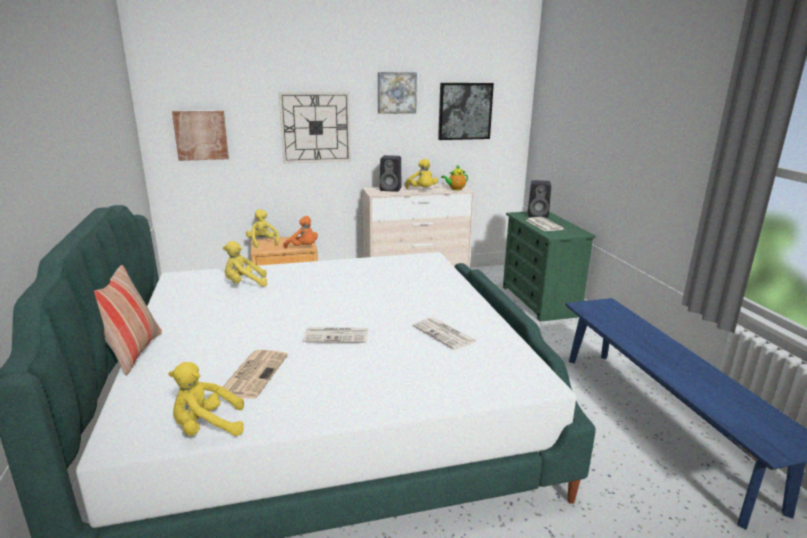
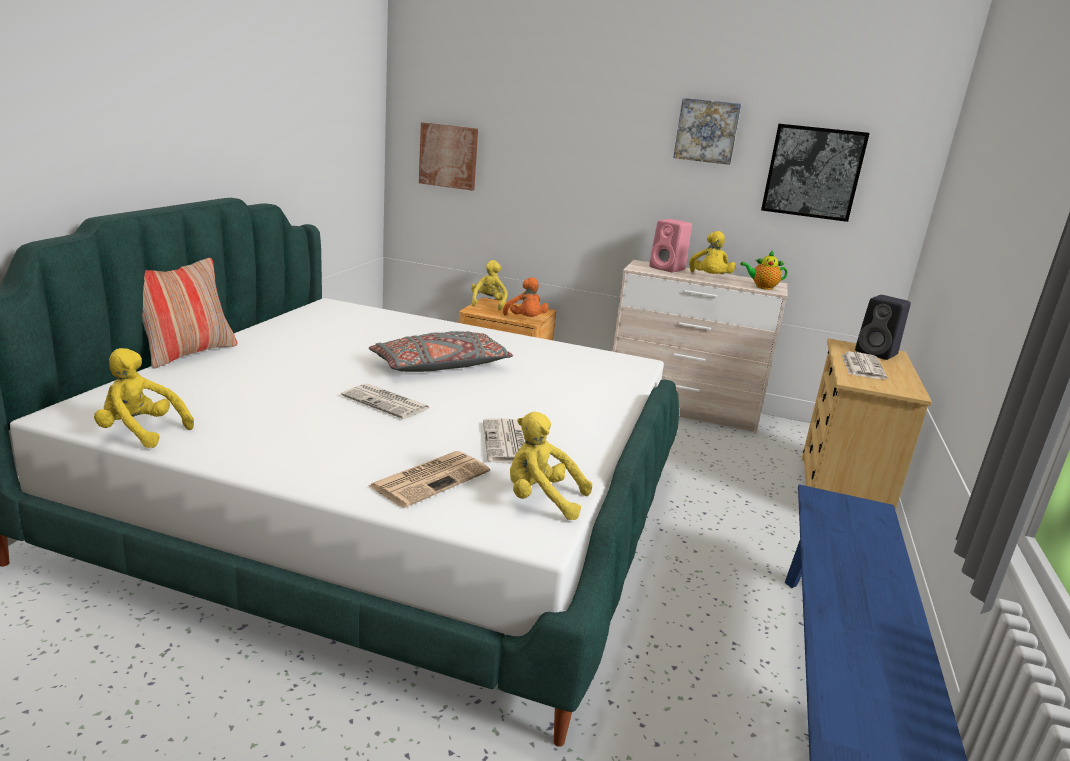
camera: 30 degrees right, 0 degrees up
yellow plush toy [222,241,267,287] -> yellow plush toy moved to [510,412,592,520]
newspaper [223,350,288,398] -> newspaper moved to [368,451,490,508]
wall clock [279,92,351,163] -> none
black speaker [380,155,402,192] -> pink speaker [649,219,692,273]
green dresser [503,211,596,322] -> beige dresser [802,339,932,511]
none -> grey pillow [369,331,513,372]

